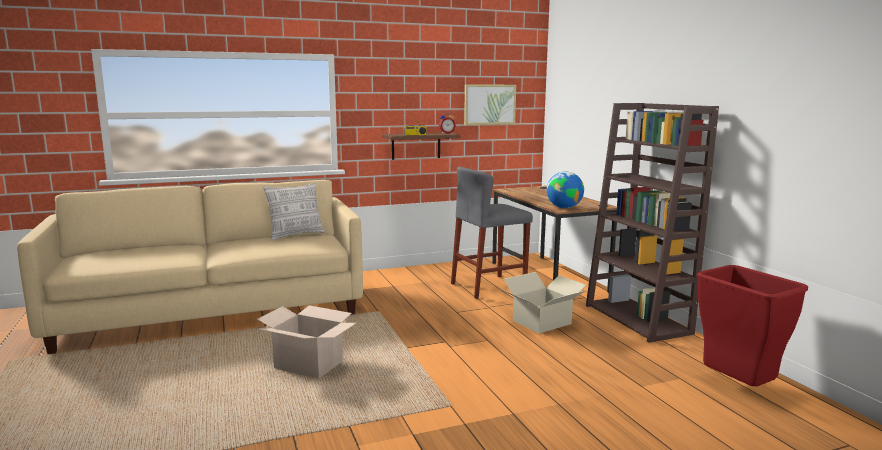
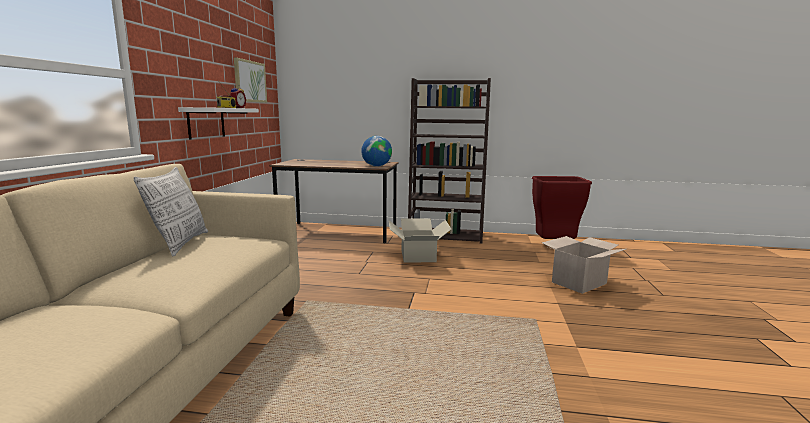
camera: 60 degrees left, 0 degrees up
cardboard box [257,305,356,379] -> cardboard box moved to [542,236,626,294]
brown shelf [382,132,461,160] -> white shelf [178,107,259,140]
grey stool [451,167,533,299] -> none

